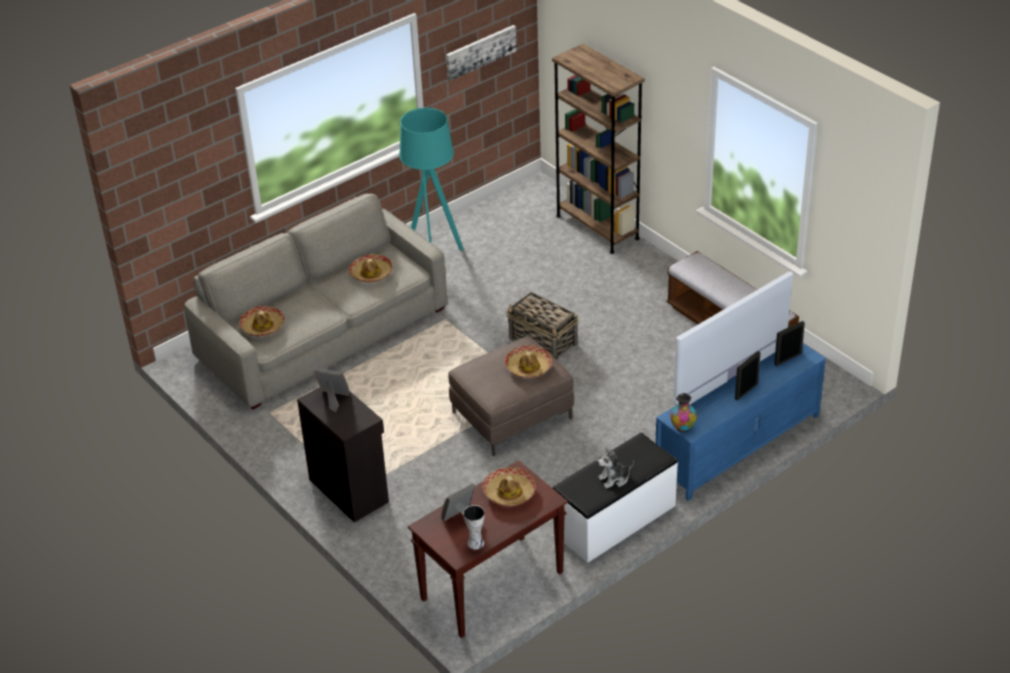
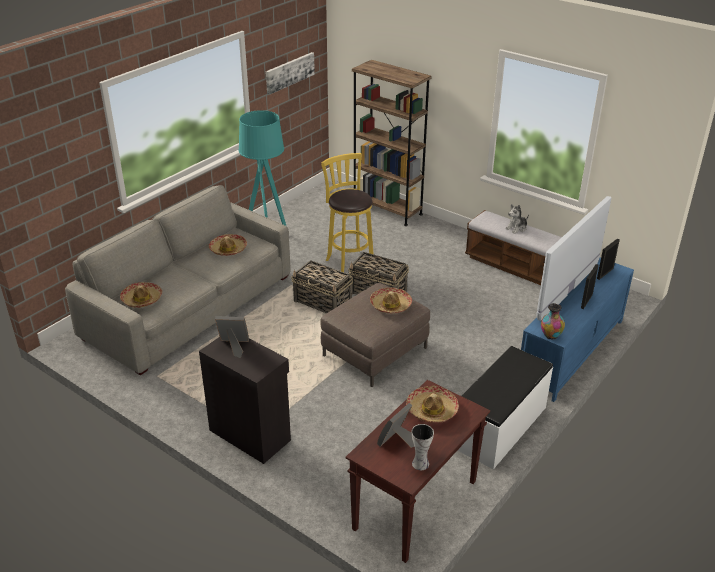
camera: 15 degrees left, 5 degrees down
plush toy [597,446,634,488] -> plush toy moved to [505,204,529,234]
none -> basket [291,260,353,314]
none -> yellow stool [321,153,373,272]

